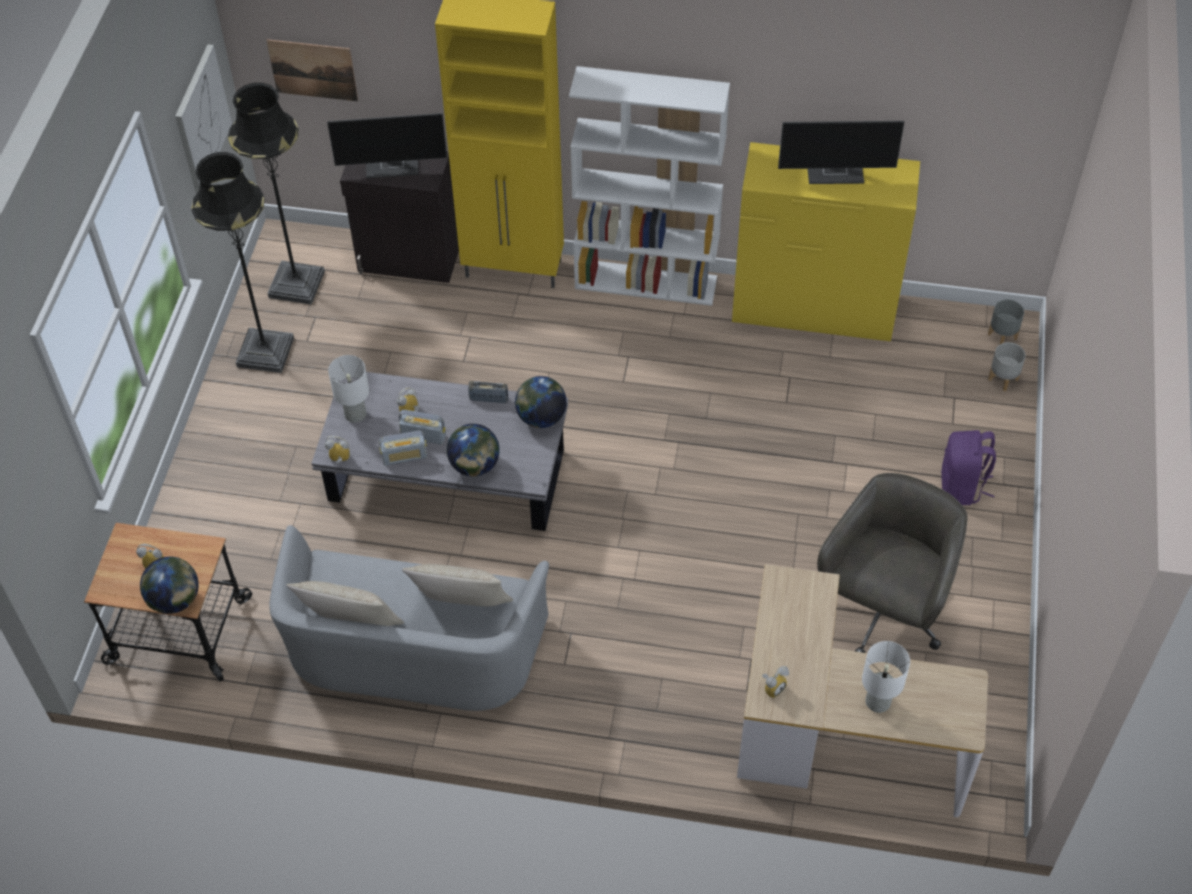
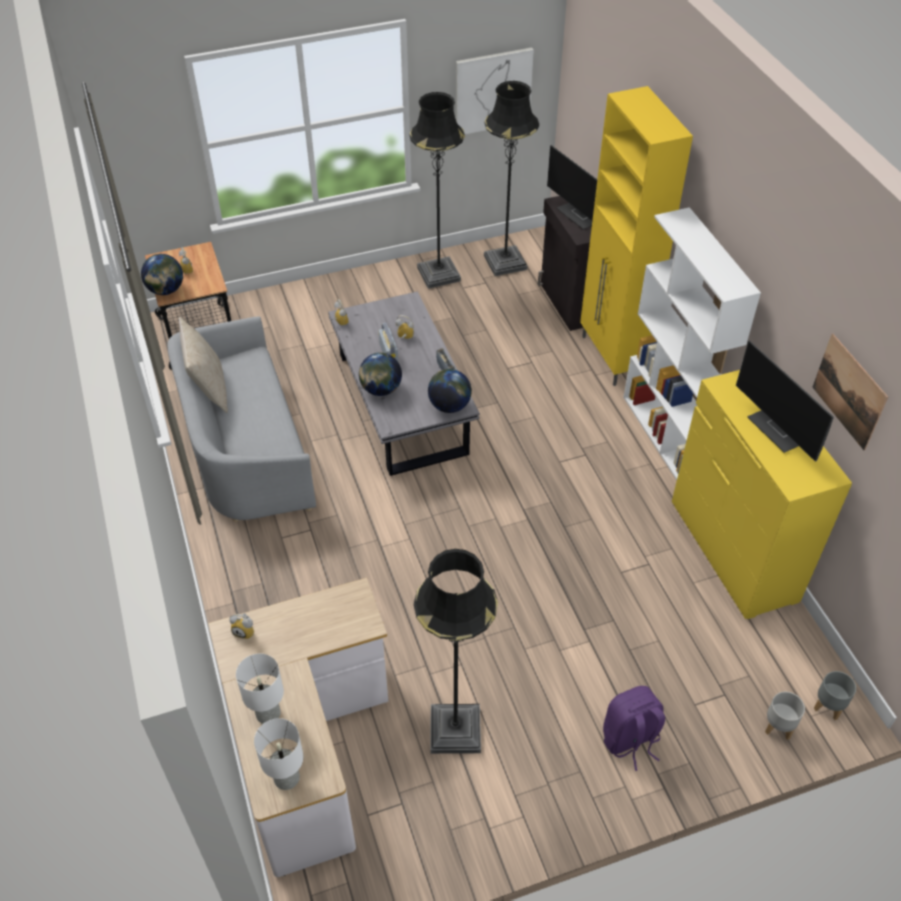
camera: 60 degrees right, 5 degrees down
picture [266,39,358,101] -> picture moved to [812,334,888,450]
white table lamp [328,355,369,423] -> white table lamp moved to [254,718,304,790]
radio [379,431,427,466] -> none
beige pillow [402,564,513,606] -> none
grey office chair [817,473,967,653] -> black floor lamp [414,549,498,754]

